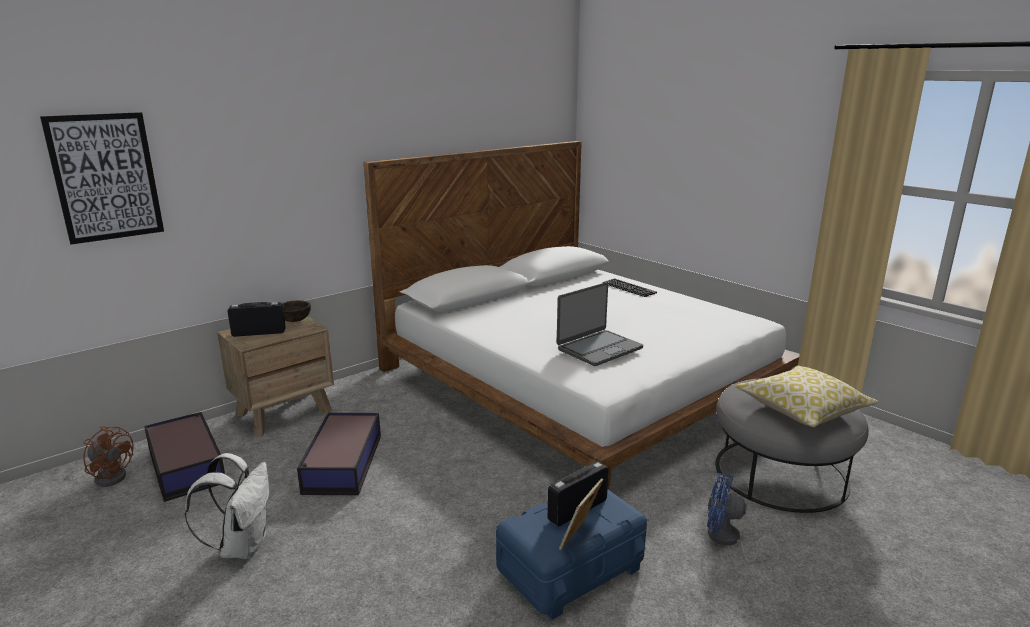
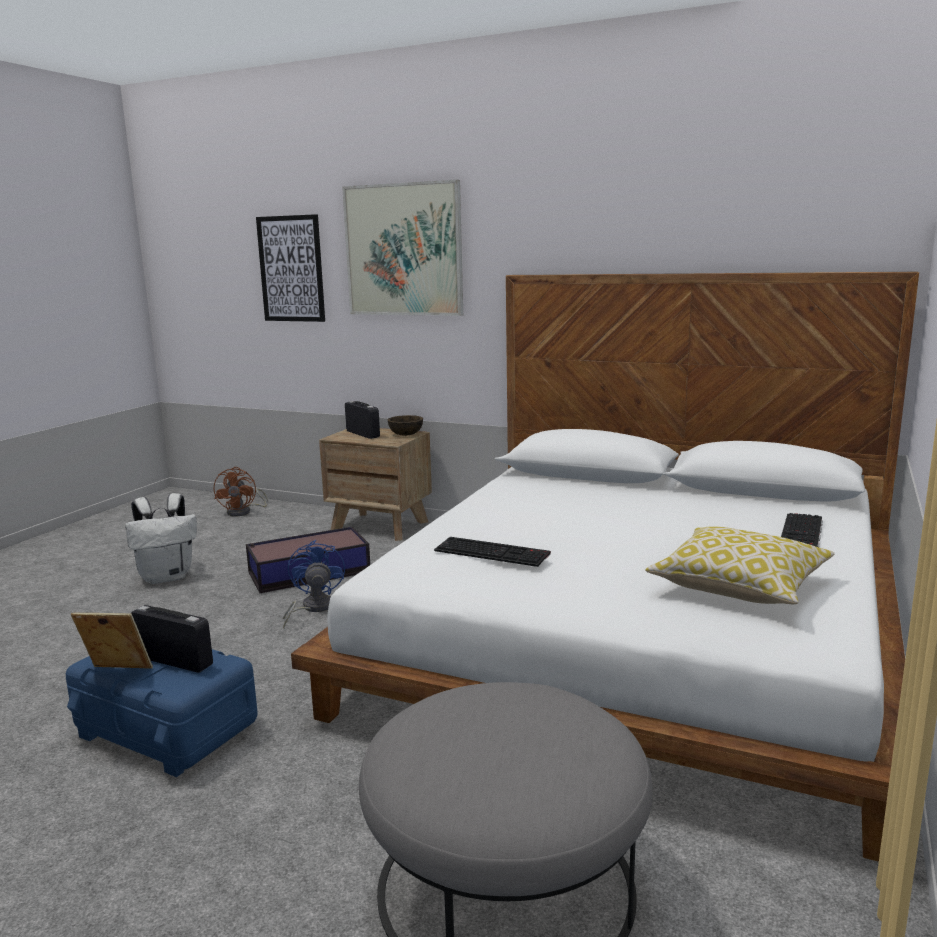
camera: 65 degrees right, 5 degrees down
storage box [144,412,225,502] -> none
laptop [557,282,643,366] -> keyboard [434,537,551,567]
blue fan [707,473,780,567] -> blue fan moved to [283,540,345,628]
pillow [735,366,879,427] -> pillow moved to [645,526,835,604]
none -> picture [342,180,463,316]

